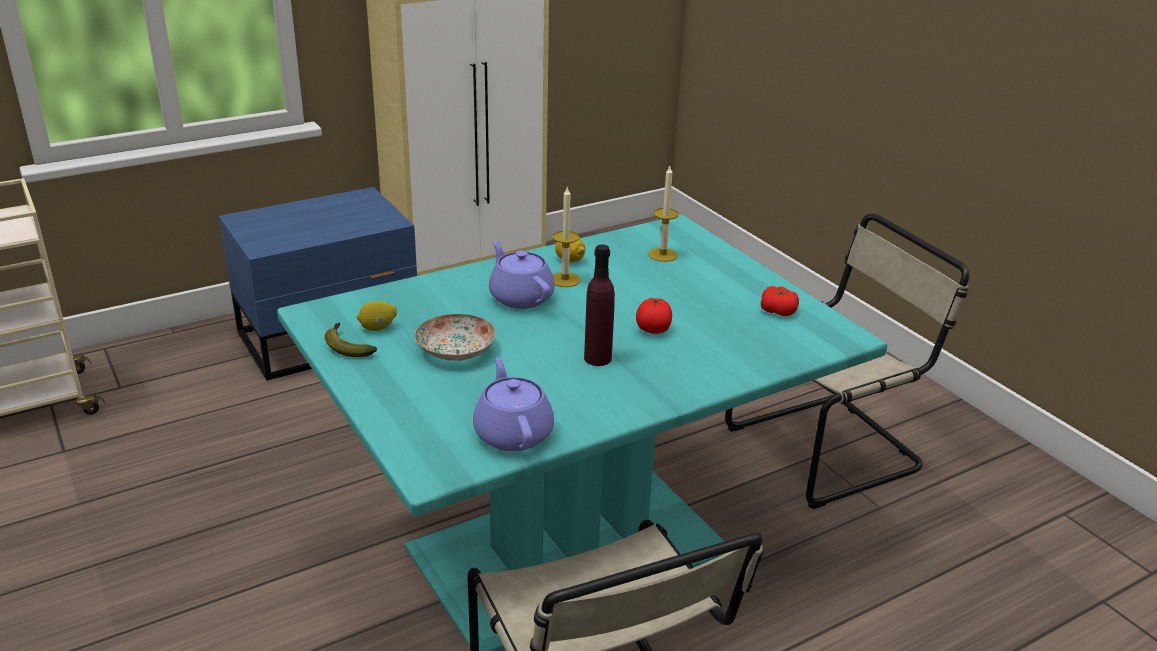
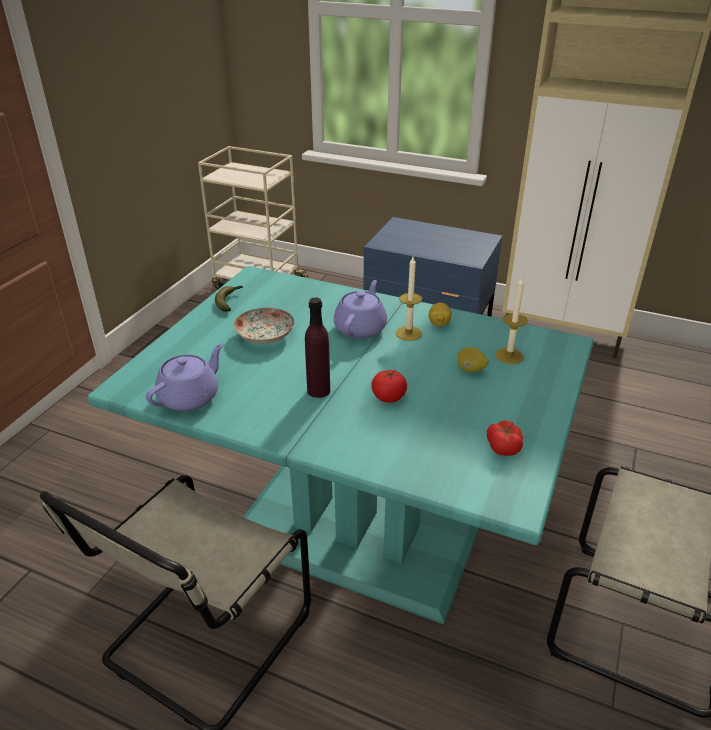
camera: 55 degrees right, 5 degrees up
lemon [357,301,397,331] -> lemon moved to [457,347,489,372]

